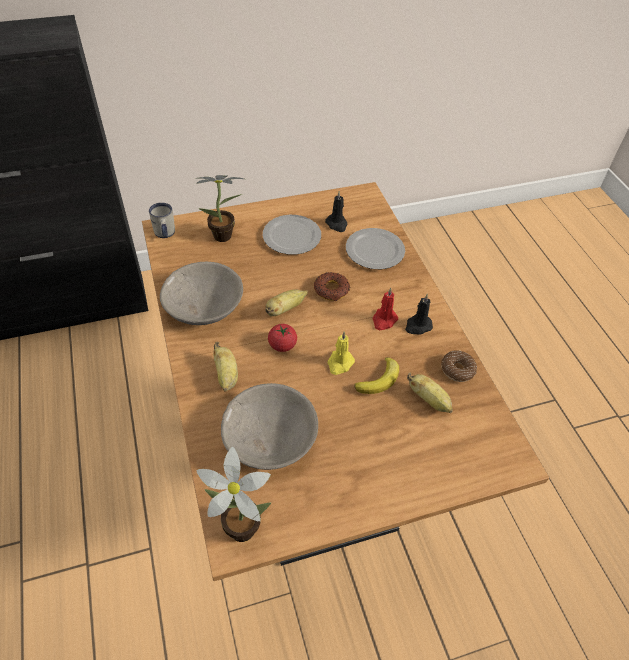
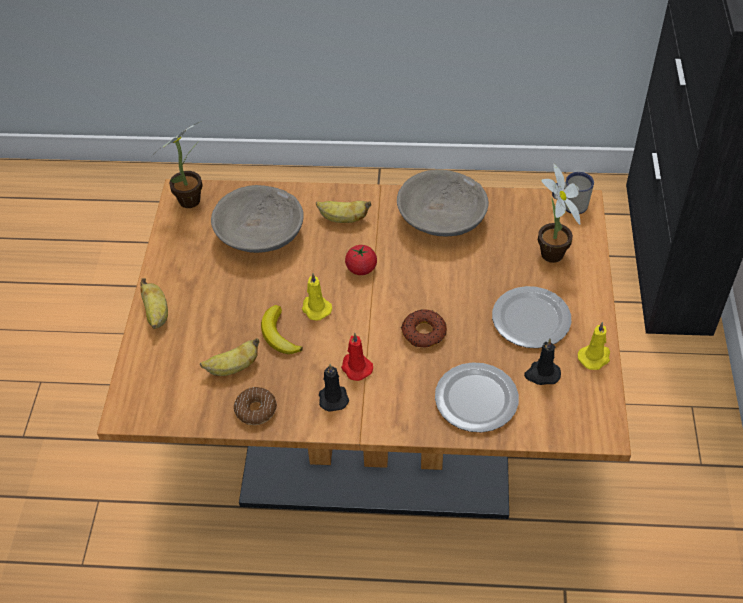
camera: 115 degrees right, 0 degrees up
banana [265,289,308,316] -> banana moved to [140,278,168,329]
none -> yellow candle [578,322,610,370]

